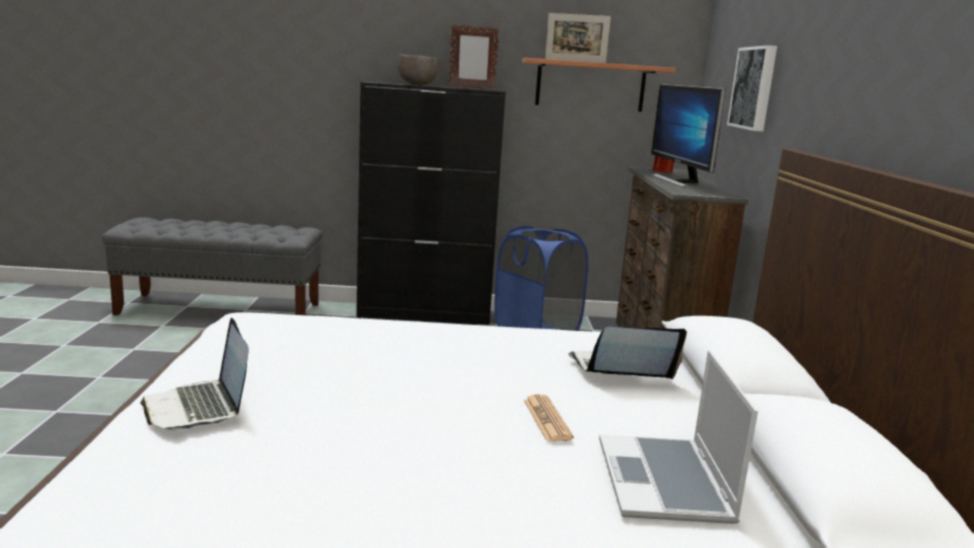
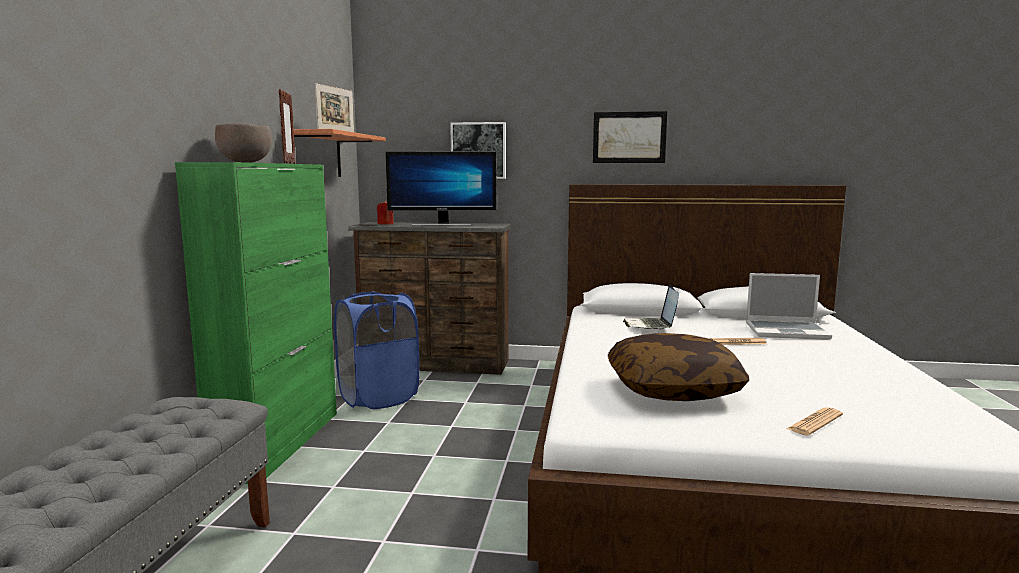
camera: 80 degrees left, 5 degrees down
laptop [140,318,249,431] -> newspaper [787,407,843,436]
black cabinet [356,82,506,325] -> green cabinet [175,162,337,484]
none -> picture [593,111,667,163]
none -> pillow [608,333,749,401]

